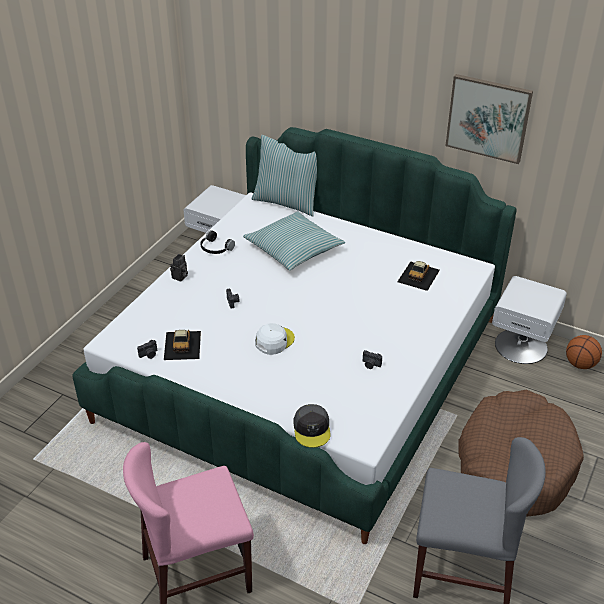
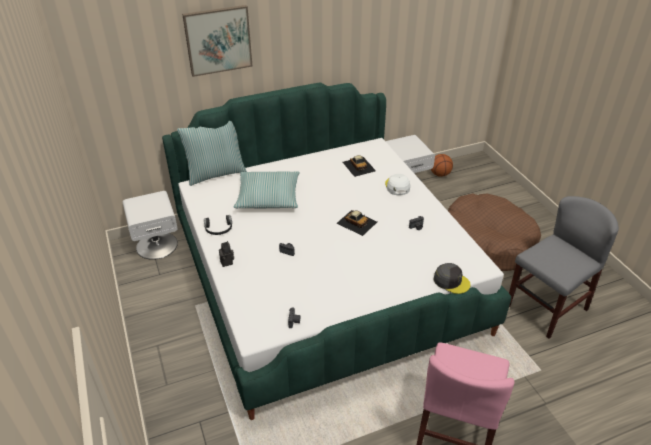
camera: 50 degrees left, 0 degrees up
toy car [164,330,201,360] -> toy car moved to [336,210,377,236]
white cap [255,323,295,355] -> white cap moved to [385,174,410,195]
picture [446,74,533,164] -> picture moved to [182,5,253,77]

